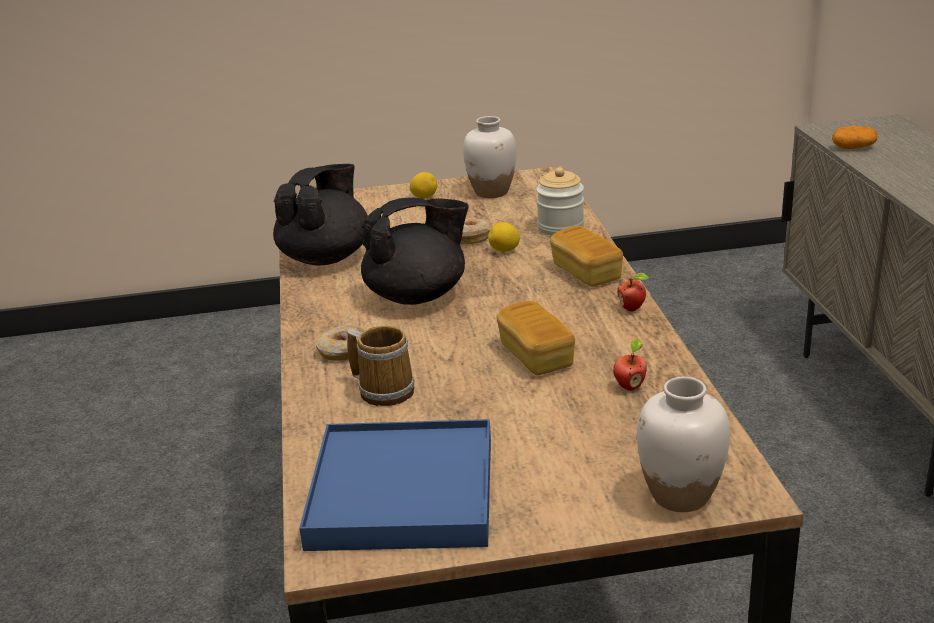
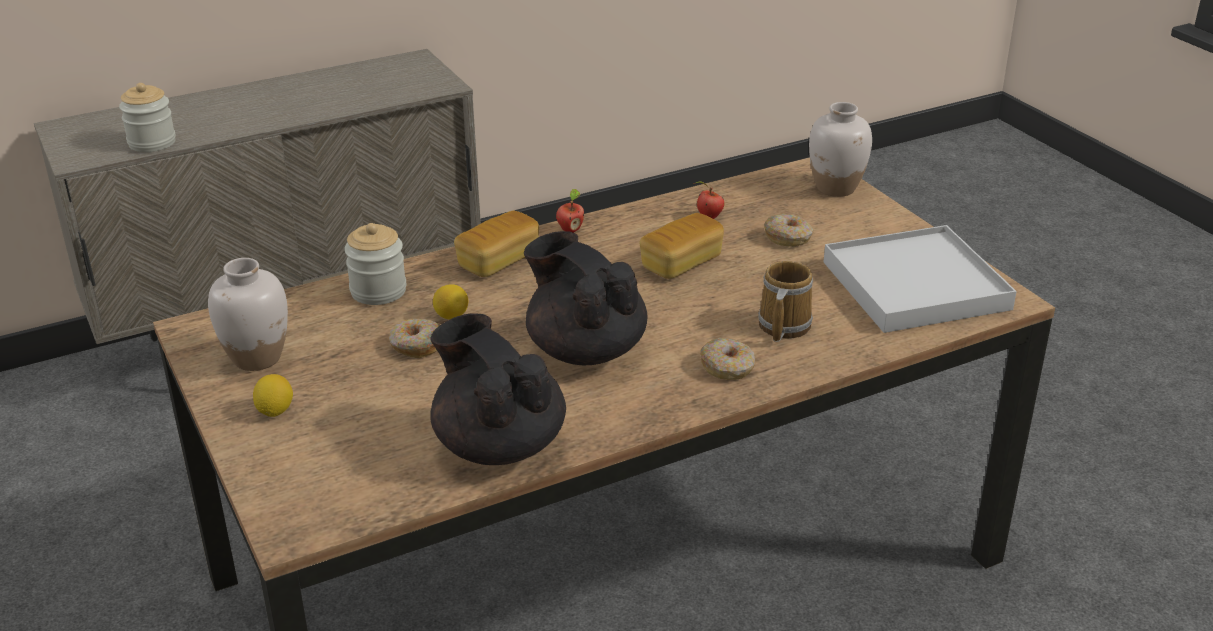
camera: 110 degrees left, 5 degrees up
black teapot [273,164,368,265] -> black teapot turned 45 degrees clockwise [430,313,566,465]
blue tray [299,419,491,551] -> white tray [824,225,1017,333]
potato [832,126,877,149] -> jar [119,83,176,152]
none -> donut [764,214,813,247]

